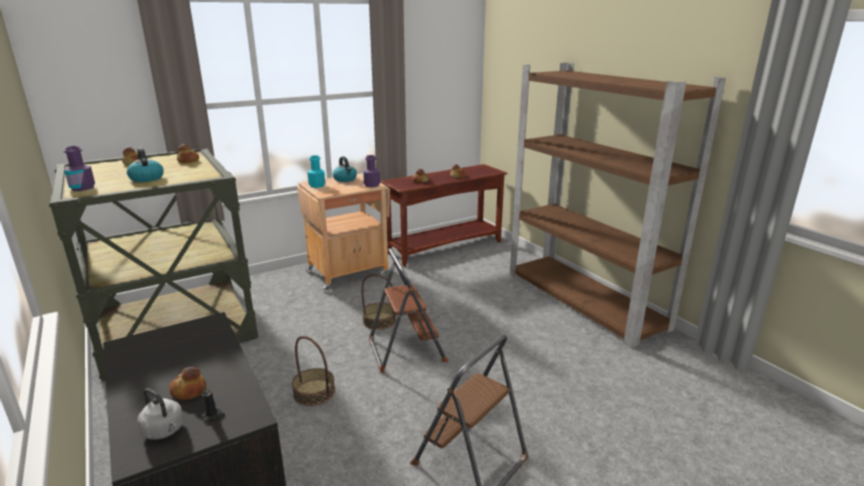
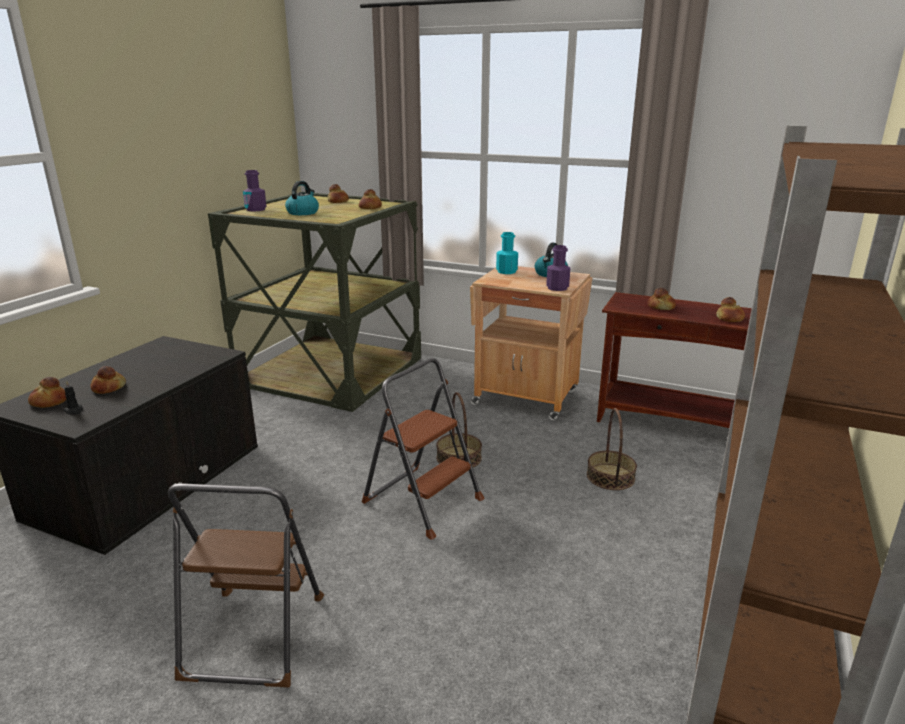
camera: 55 degrees right, 0 degrees up
grey kettle [138,388,184,440] -> bread [28,377,66,408]
basket [292,336,335,406] -> basket moved to [587,408,637,490]

